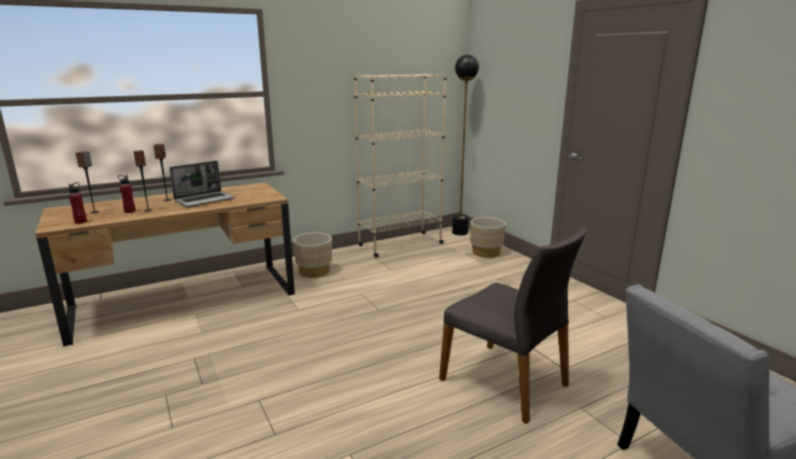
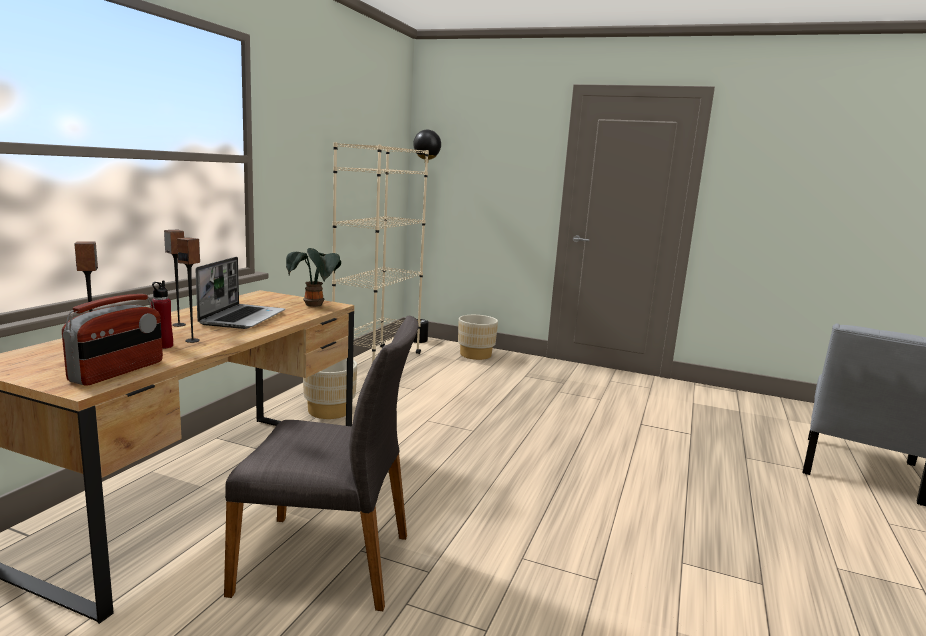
camera: 40 degrees left, 5 degrees down
red bottle [69,182,87,224] -> radio [62,294,163,386]
grey chair [439,226,587,424] -> grey chair moved to [224,316,419,611]
none -> potted plant [286,248,341,307]

